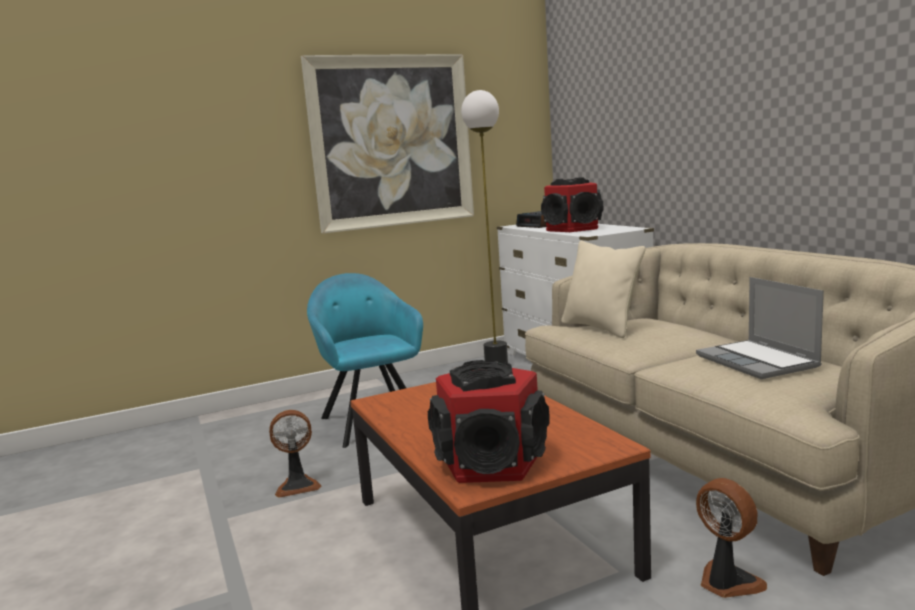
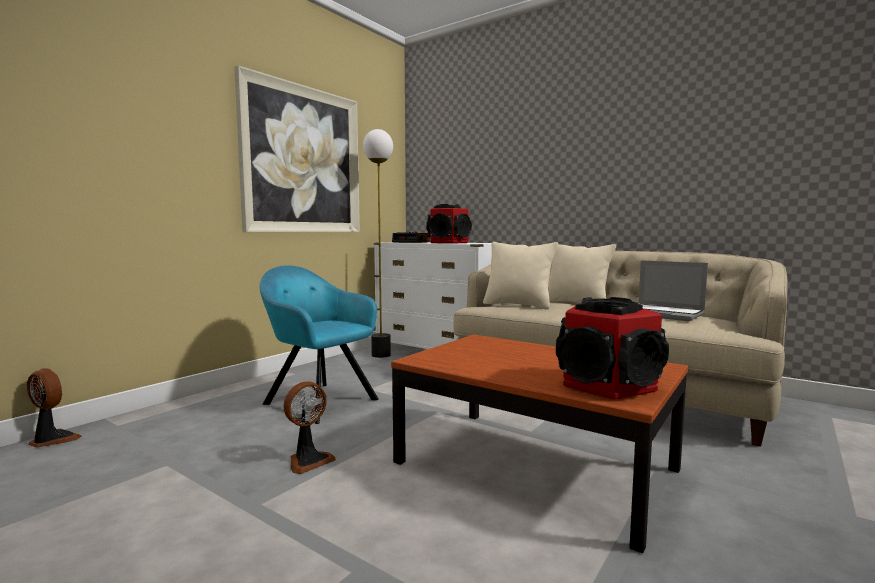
camera: 30 degrees left, 5 degrees down
fan [696,478,767,598] -> fan moved to [27,368,82,448]
none -> beige pillow [548,244,616,302]

